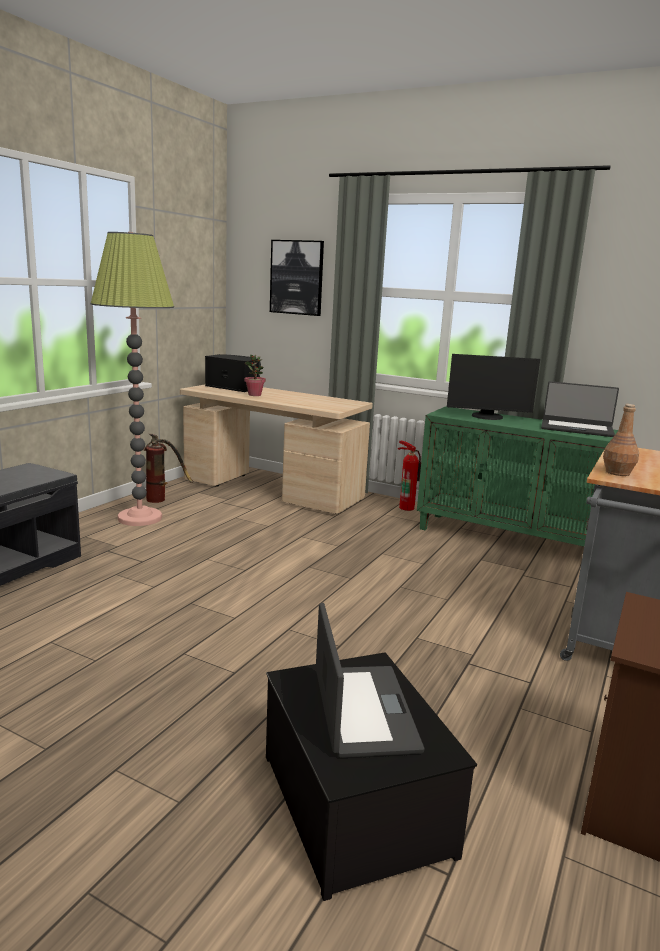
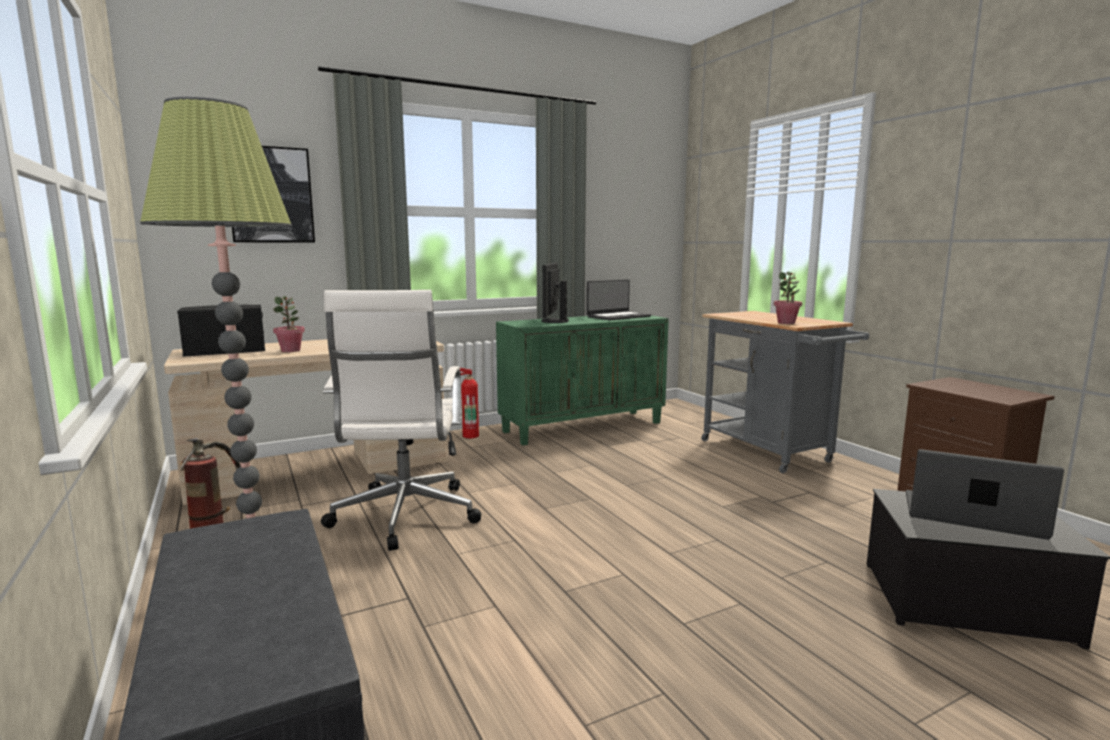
camera: 55 degrees left, 5 degrees down
monitor [447,354,540,420] -> monitor turned 150 degrees clockwise [541,263,569,323]
brown bottle [603,404,639,476] -> potted plant [774,272,802,324]
none -> white office chair [321,290,481,551]

